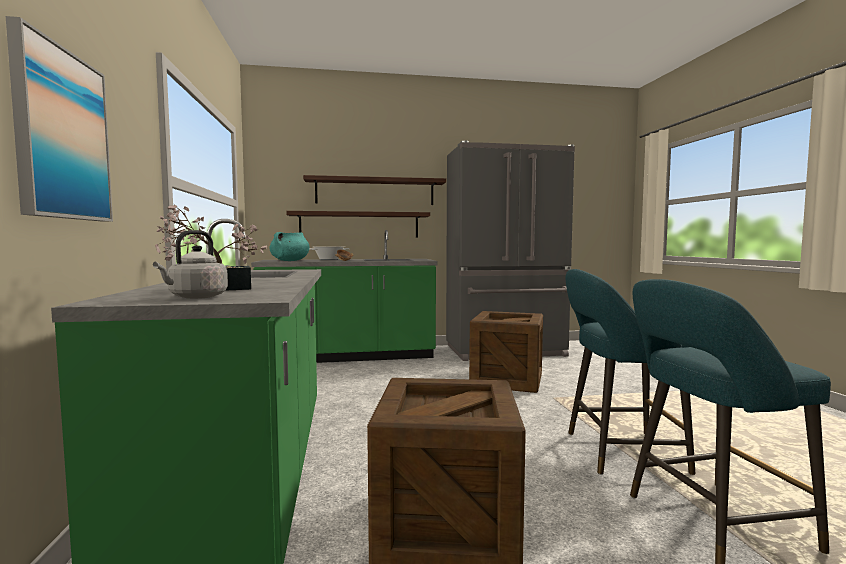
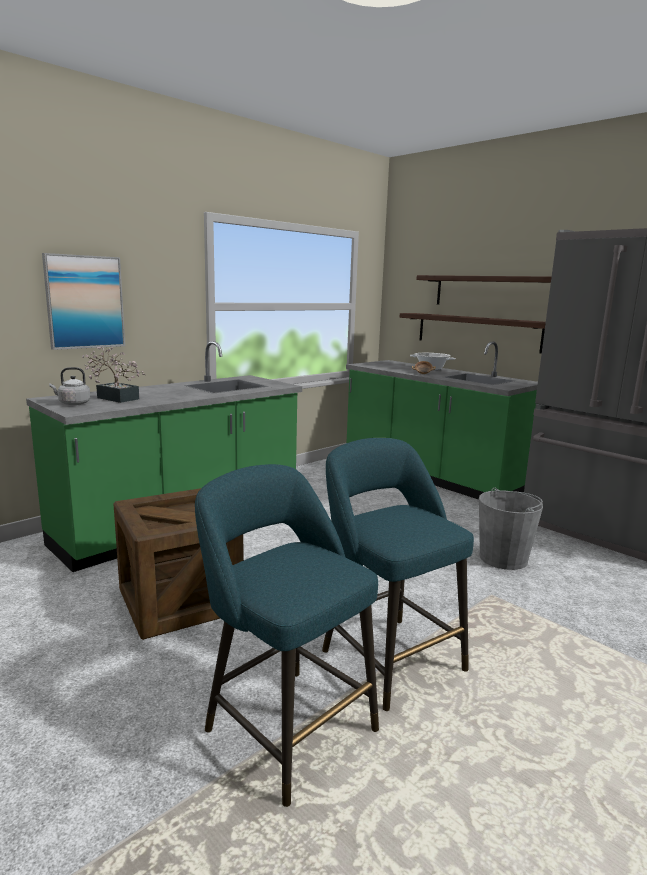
camera: 55 degrees right, 10 degrees up
turquoise cooking pot [269,232,310,261] -> none
crate [469,311,543,393] -> grey bucket [479,488,543,570]

